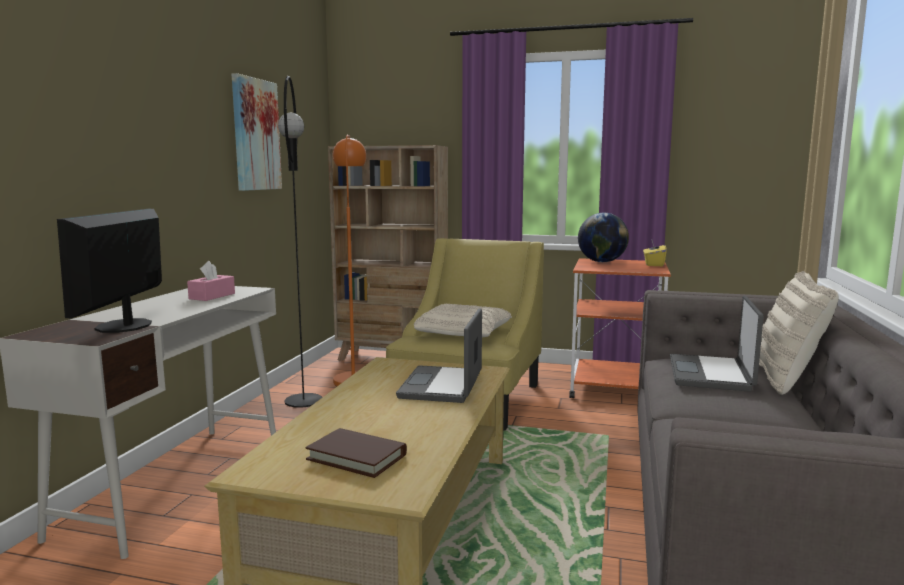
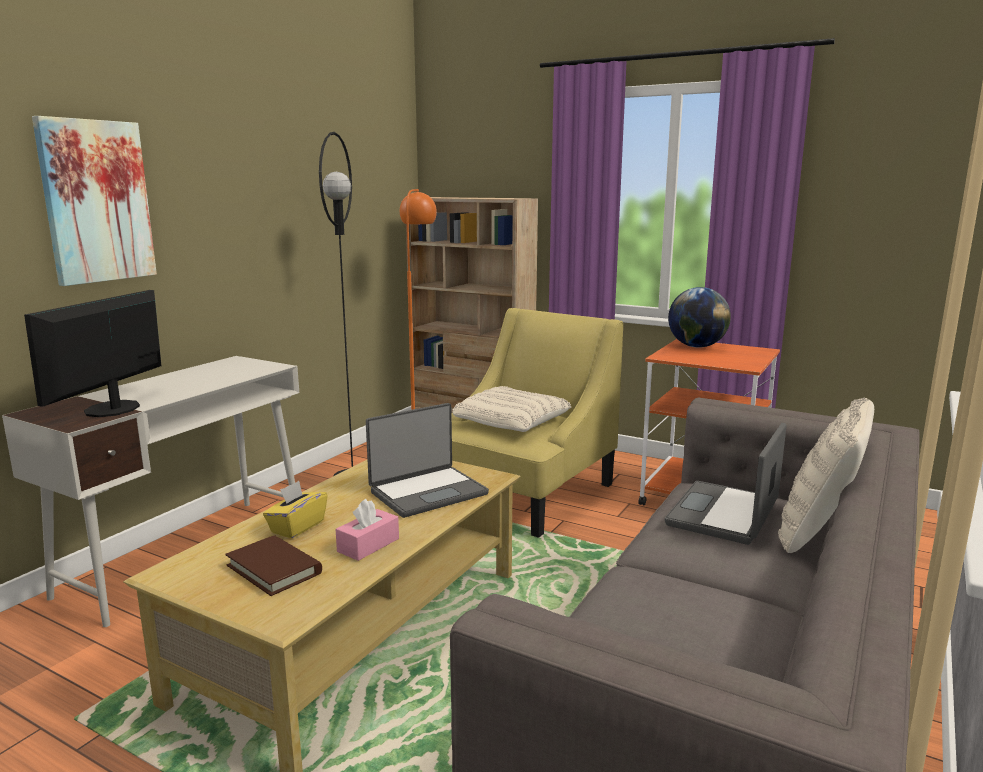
camera: 15 degrees right, 5 degrees up
pink tissue box [187,261,235,301] -> pink tissue box moved to [336,499,399,561]
picture [232,73,282,191] -> picture moved to [32,116,157,286]
laptop [396,309,482,403] -> laptop turned 150 degrees counterclockwise [366,403,489,518]
yellow tissue box [643,241,667,266] -> yellow tissue box moved to [263,481,328,539]

